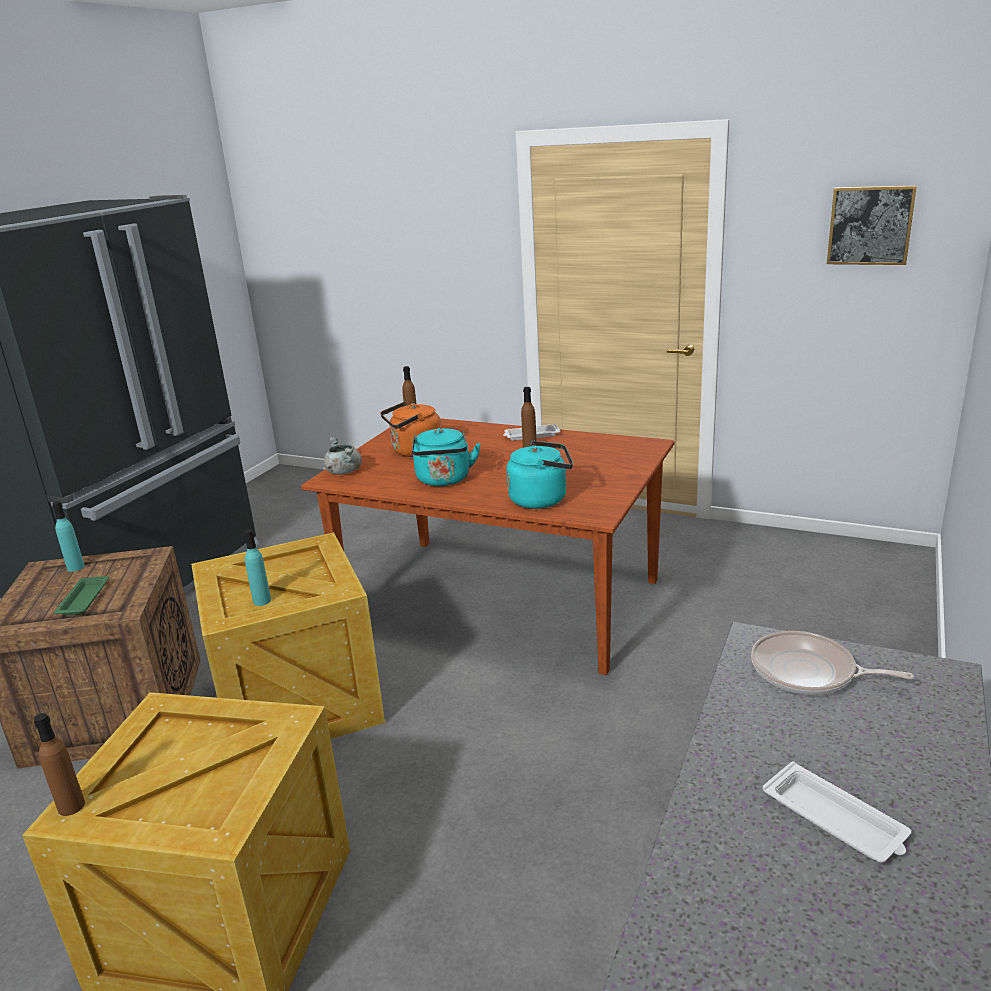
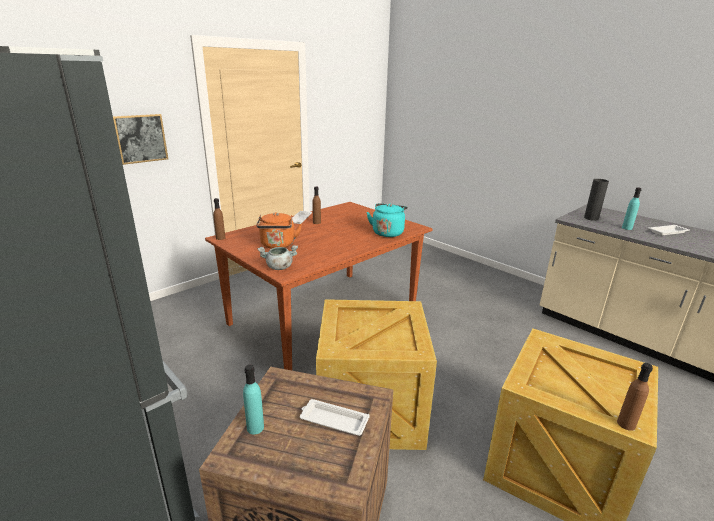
camera: 70 degrees left, 0 degrees up
green tray [54,576,109,615] -> white tray [300,399,369,436]
turquoise bottle [244,529,271,606] -> turquoise bottle moved to [622,187,642,230]
turquoise kettle [412,428,480,486] -> none
frying pan [751,631,914,695] -> black vase [584,179,609,221]
picture [827,186,917,265] -> picture moved to [113,114,168,165]

